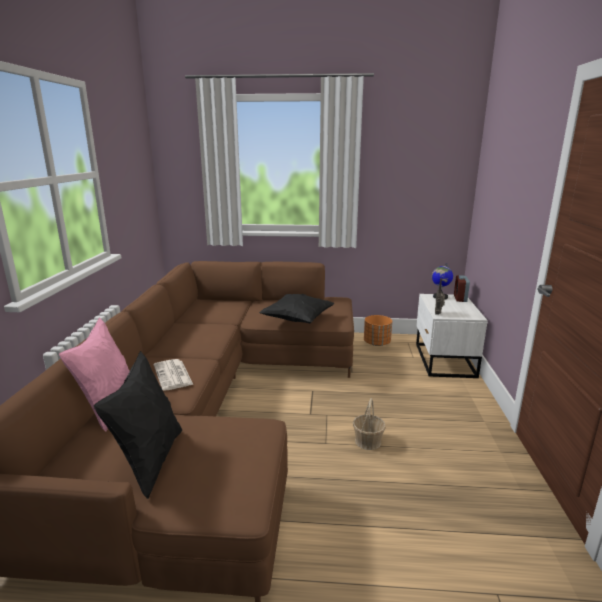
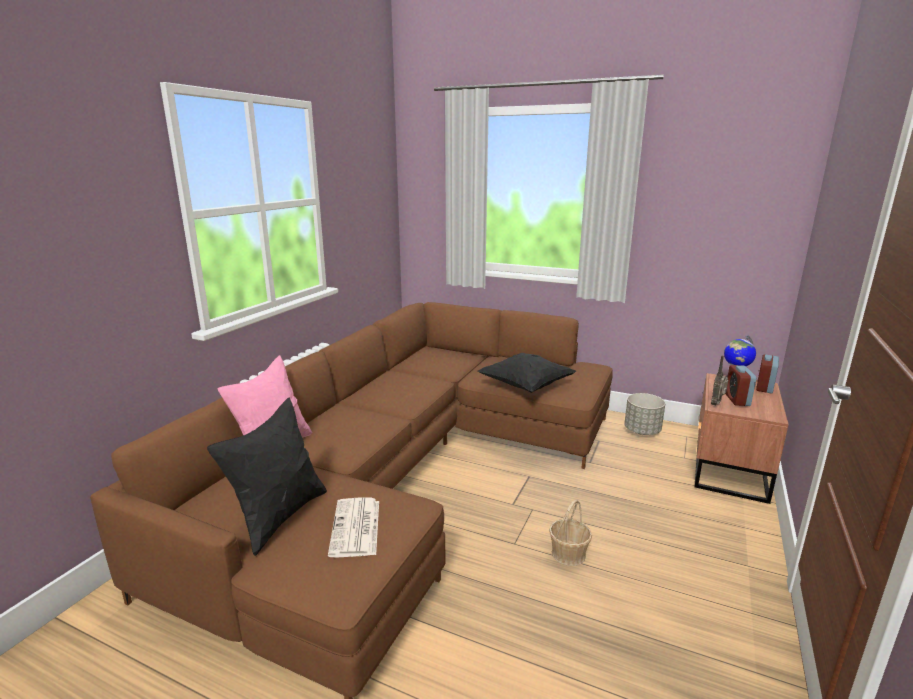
camera: 20 degrees right, 0 degrees up
newspaper [154,359,193,391] -> newspaper moved to [328,498,379,558]
orange planter [364,315,392,346] -> grey planter [624,393,665,435]
white nightstand [416,294,488,378] -> brown nightstand [694,373,789,504]
none -> alarm clock [726,365,756,406]

